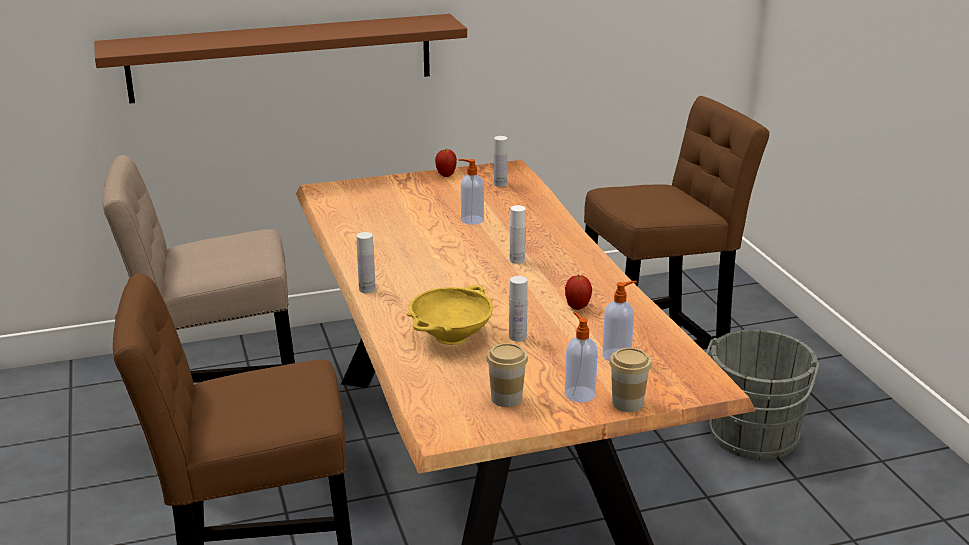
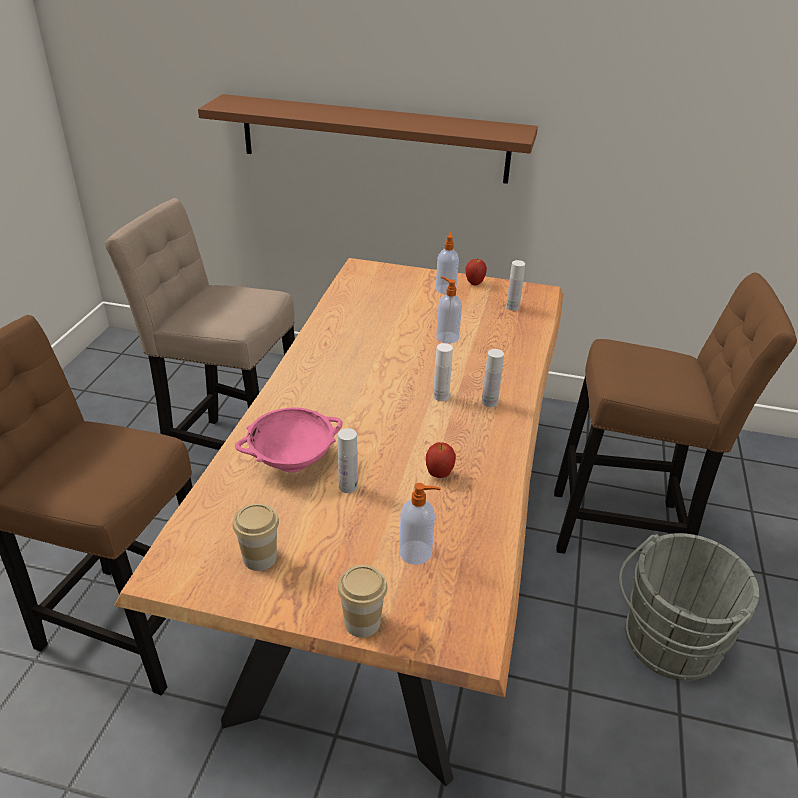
camera: 30 degrees right, 10 degrees up
white bottle [357,232,376,293] -> white bottle moved to [482,349,504,407]
yellow bowl [407,285,493,345] -> pink bowl [235,408,343,473]
soap dispenser [565,312,598,403] -> soap dispenser moved to [436,231,459,294]

